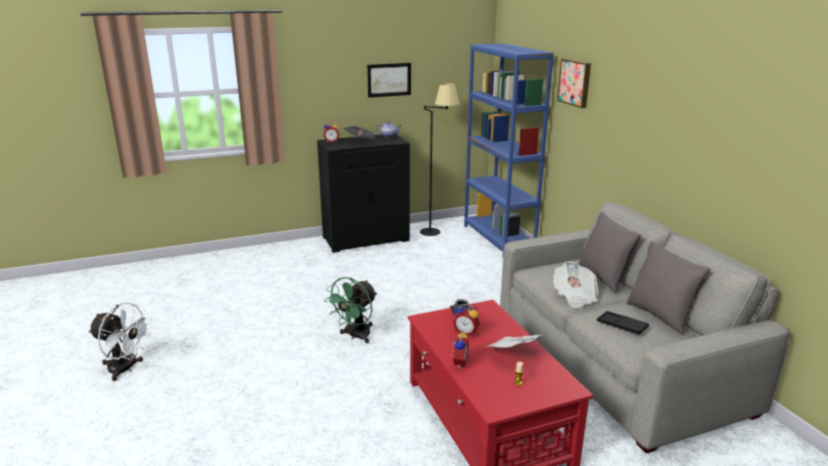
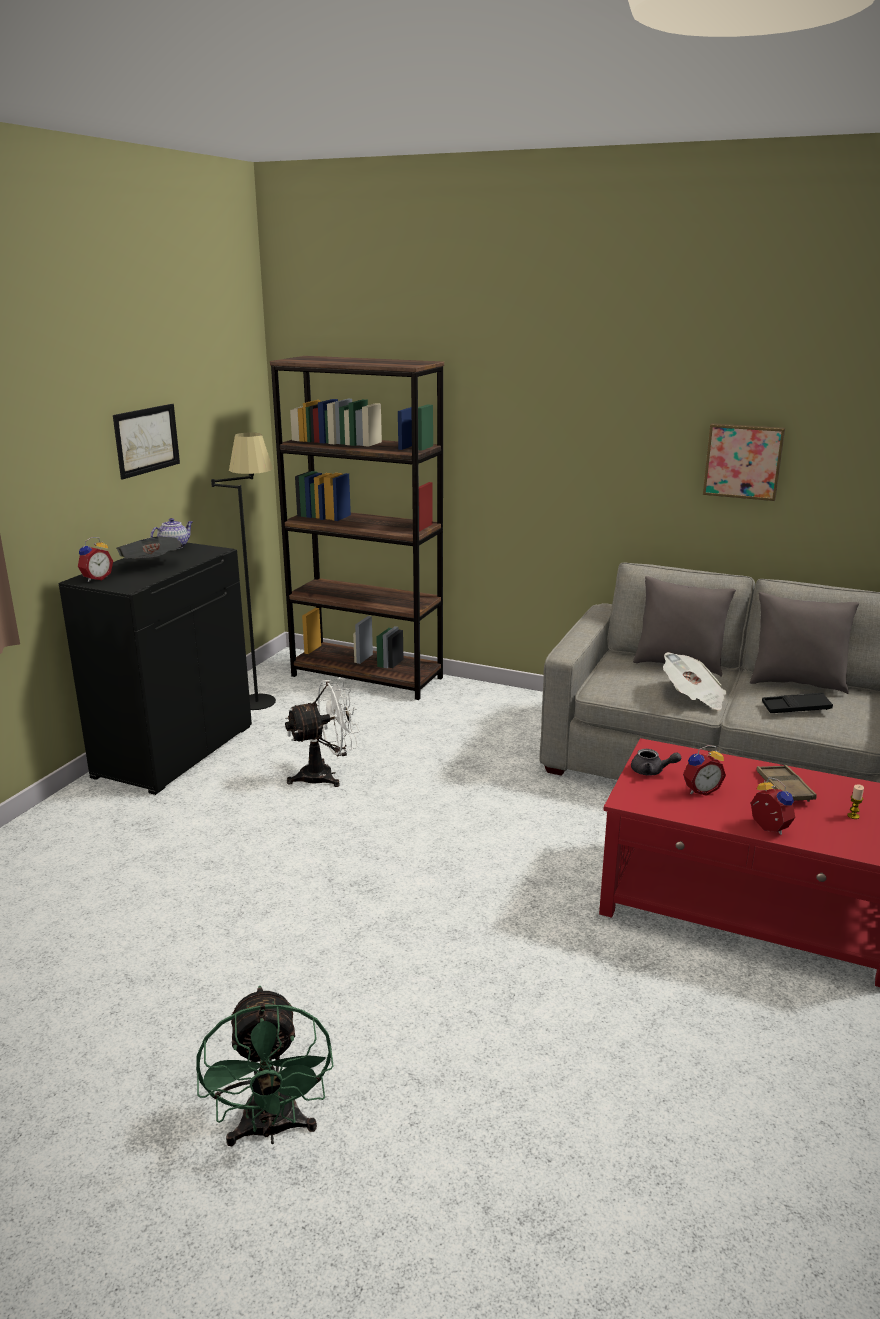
camera: 45 degrees left, 0 degrees up
white fan [88,302,152,381] -> white fan moved to [285,678,359,787]
green fan [324,277,377,343] -> green fan moved to [196,986,334,1146]
blue bookcase [464,43,554,257] -> brown bookcase [270,356,444,700]
newspaper [488,335,542,348] -> brown tray [756,765,817,802]
picture [557,58,591,108] -> picture moved to [703,423,785,501]

